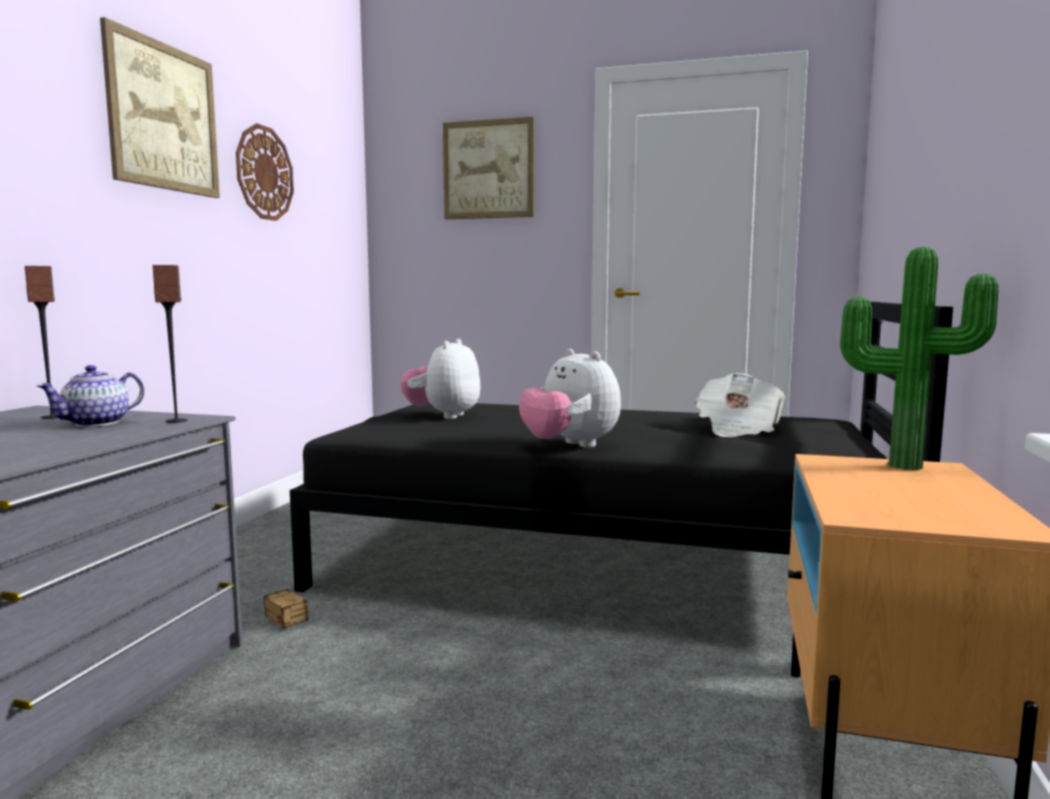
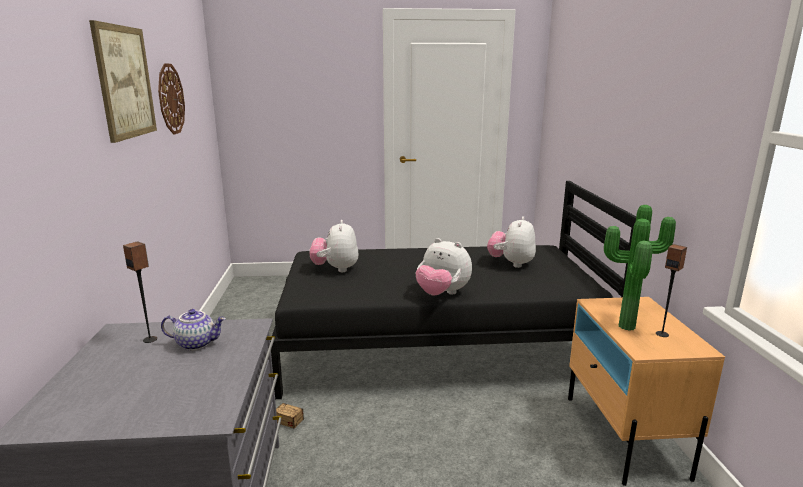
camera: 20 degrees left, 10 degrees up
teapot [37,365,144,427] -> teapot turned 105 degrees counterclockwise [161,309,226,350]
speaker [153,265,188,423] -> speaker moved to [656,244,687,337]
picture [443,117,534,219] -> none
newspaper [695,373,786,437] -> plush toy [487,216,536,268]
none -> potted plant [619,218,653,331]

